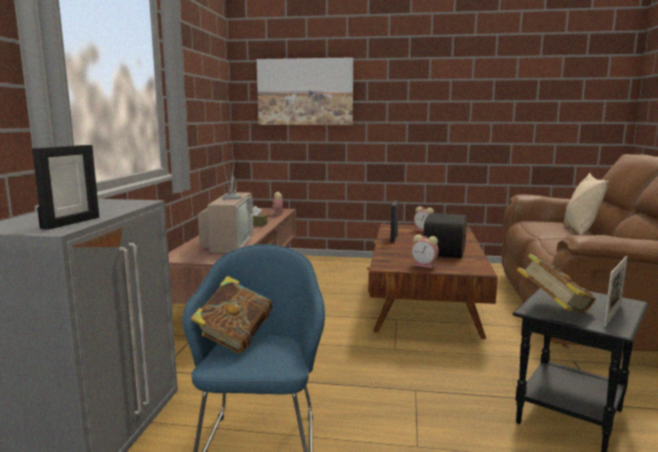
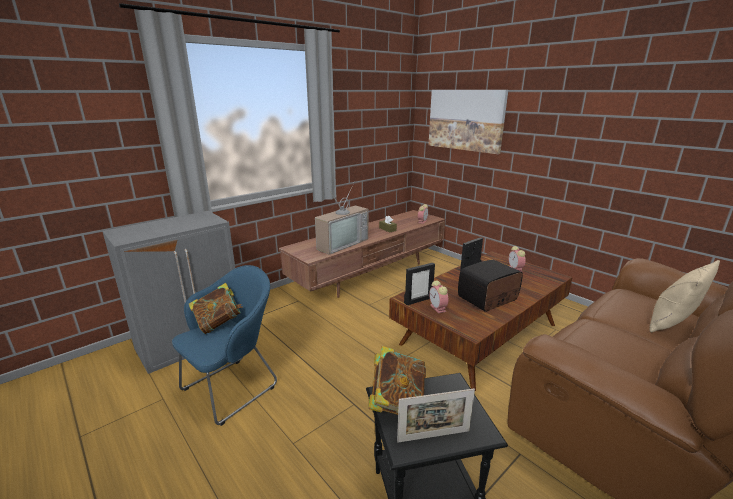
camera: 40 degrees right, 10 degrees up
picture frame [32,145,99,230] -> picture frame moved to [404,263,435,305]

